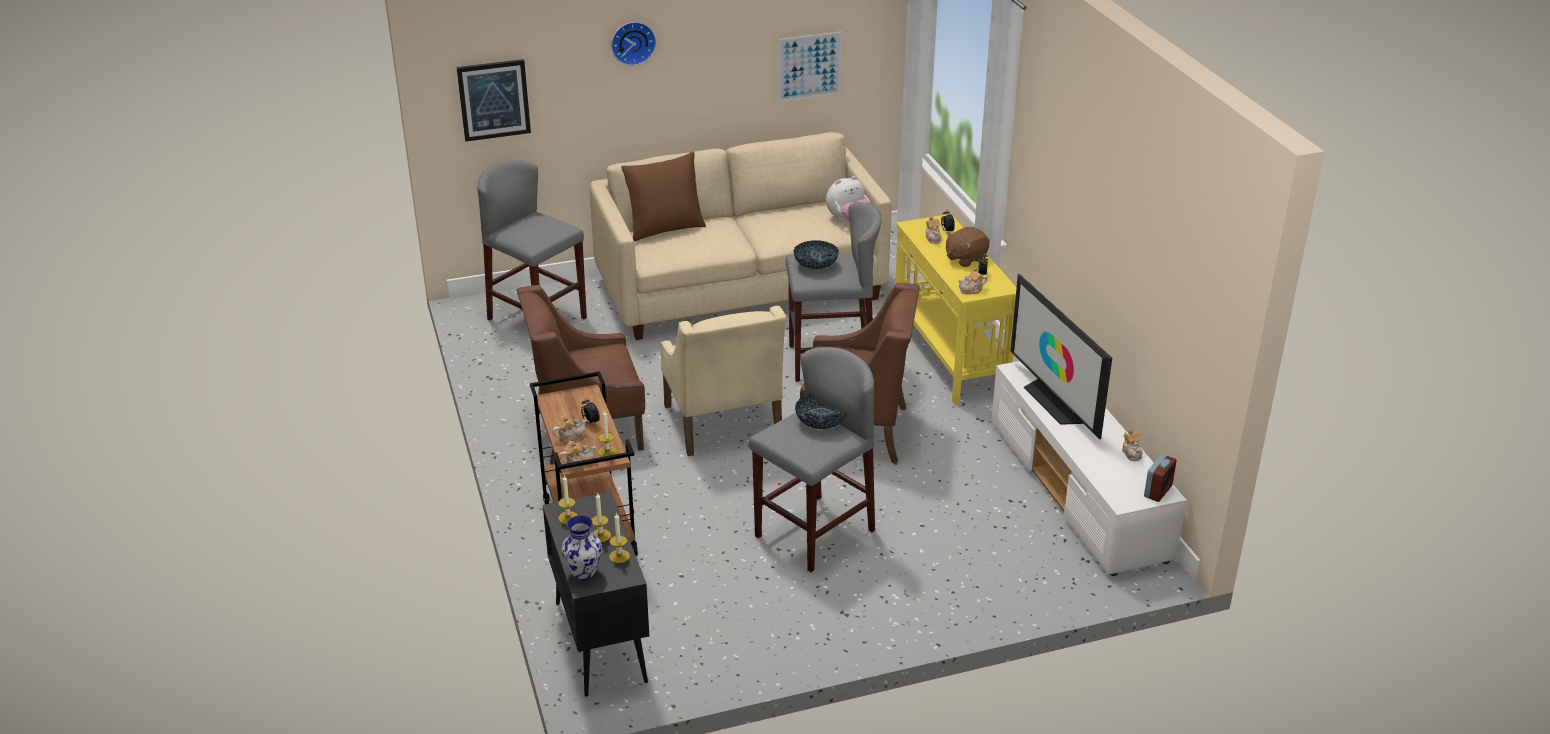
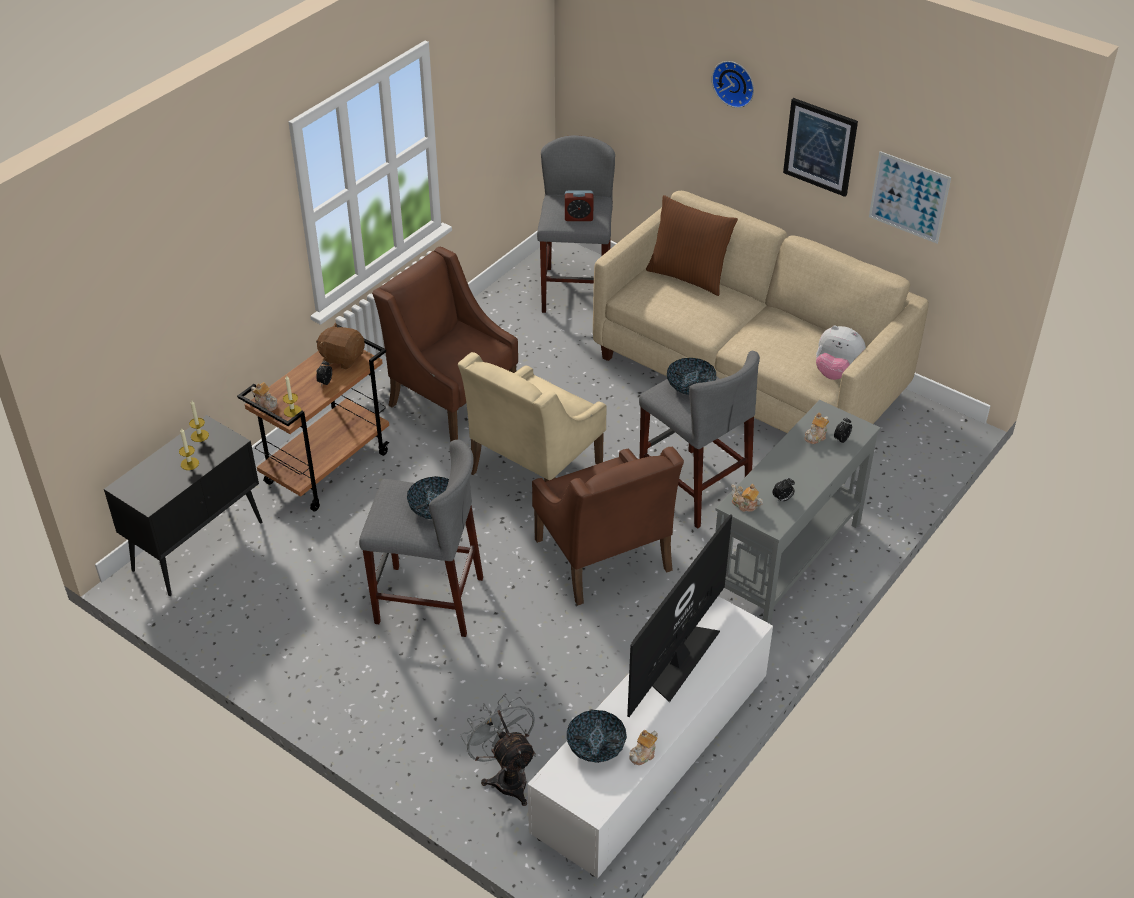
camera: 55 degrees right, 10 degrees up
picture [456,59,531,141] -> picture moved to [783,98,858,197]
teapot [552,416,587,443] -> none
vase [561,515,602,580] -> none
candle [609,513,630,563] -> none
yellow console table [895,214,1017,405] -> grey console table [715,400,880,624]
brown plush toy [946,227,990,267] -> brown plush toy moved to [316,322,365,369]
alarm clock [1144,454,1176,502] -> alarm clock moved to [565,191,594,221]
none -> grey fan [460,695,536,806]
none -> bowl [567,710,627,763]

